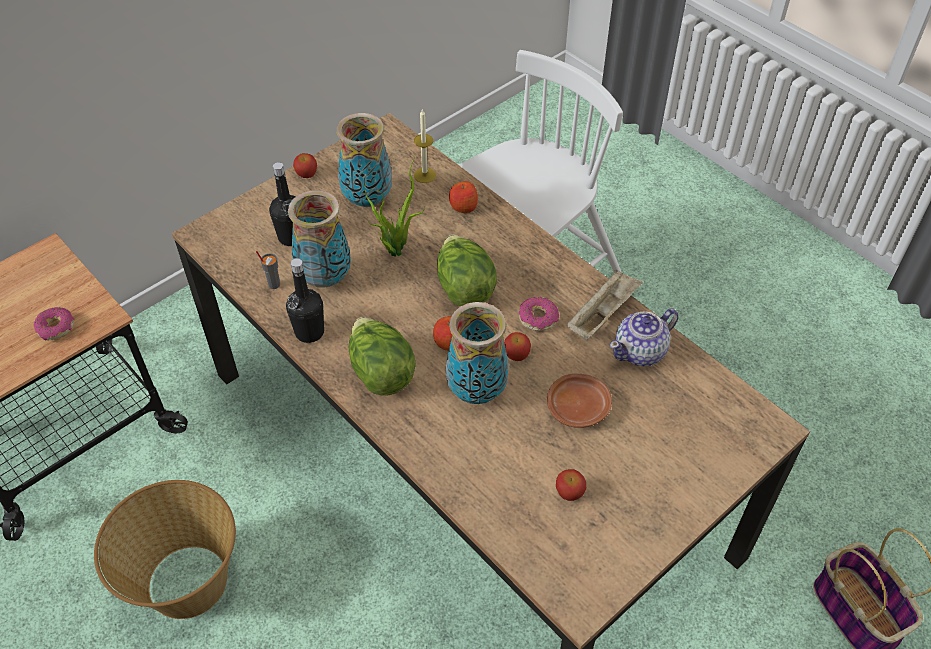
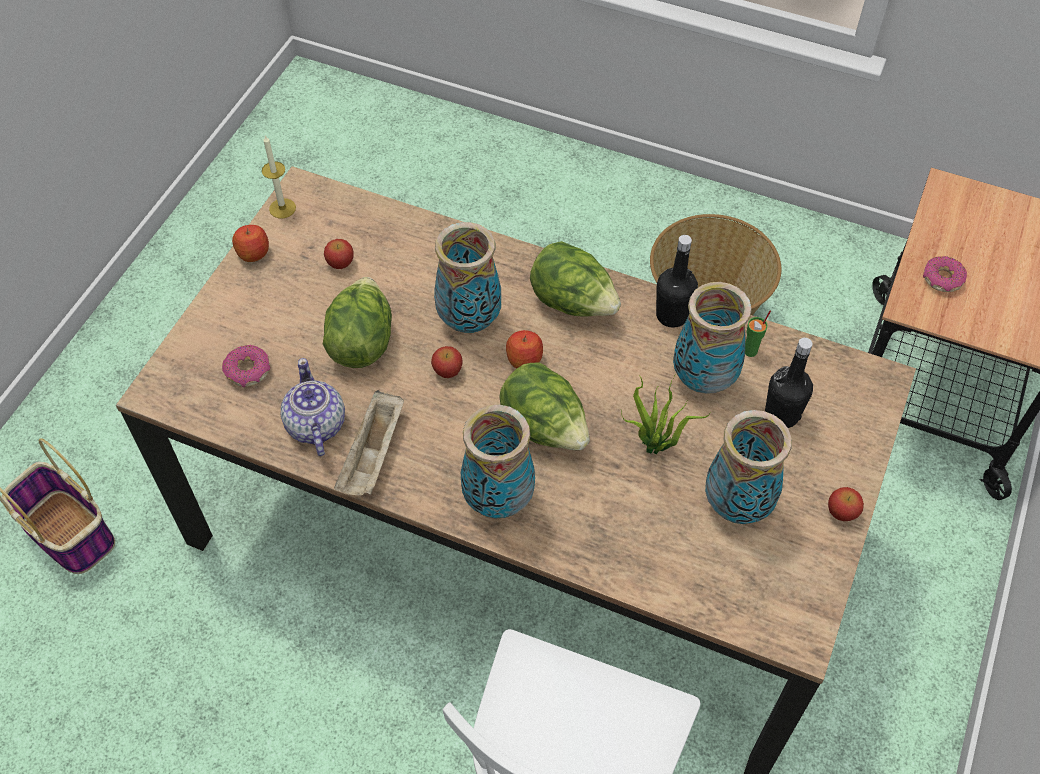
camera: 155 degrees right, 5 degrees up
grey cup [256,251,280,289] -> green cup [745,311,771,357]
candle [414,110,436,183] -> candle moved to [262,136,296,218]
apple [449,181,478,213] -> apple moved to [232,225,269,262]
donut [519,297,559,331] -> donut moved to [222,345,270,387]
brown plate [547,374,612,428] -> lettuce [323,277,392,368]
teapot [609,308,678,366] -> teapot turned 45 degrees counterclockwise [281,358,345,456]
none -> vase [461,405,535,518]

